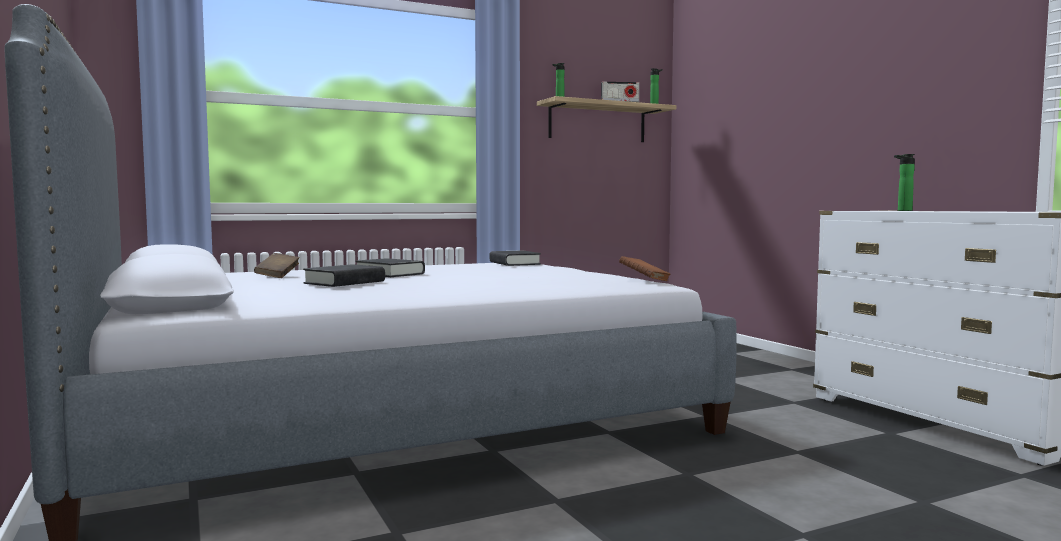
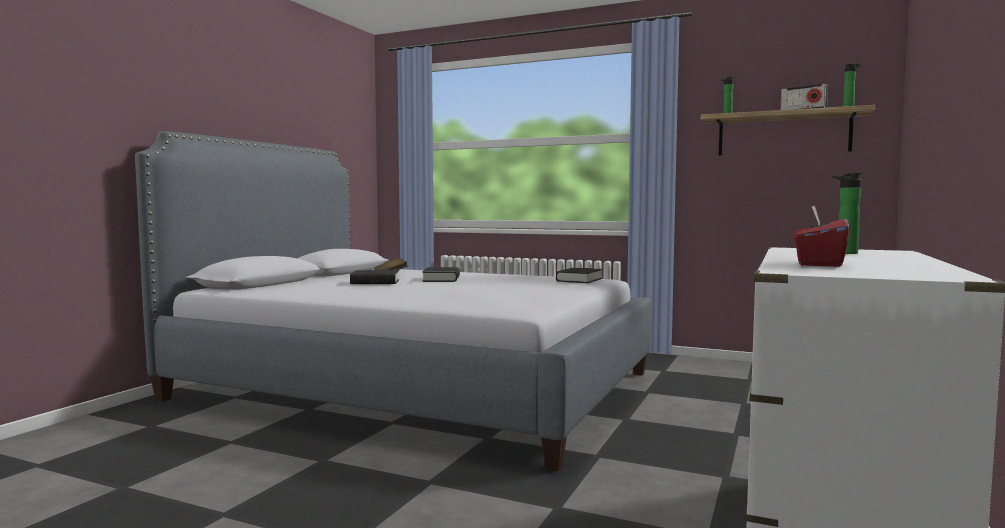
camera: 50 degrees right, 0 degrees up
brown book [619,256,671,281] -> none
none -> red tissue box [793,205,850,267]

